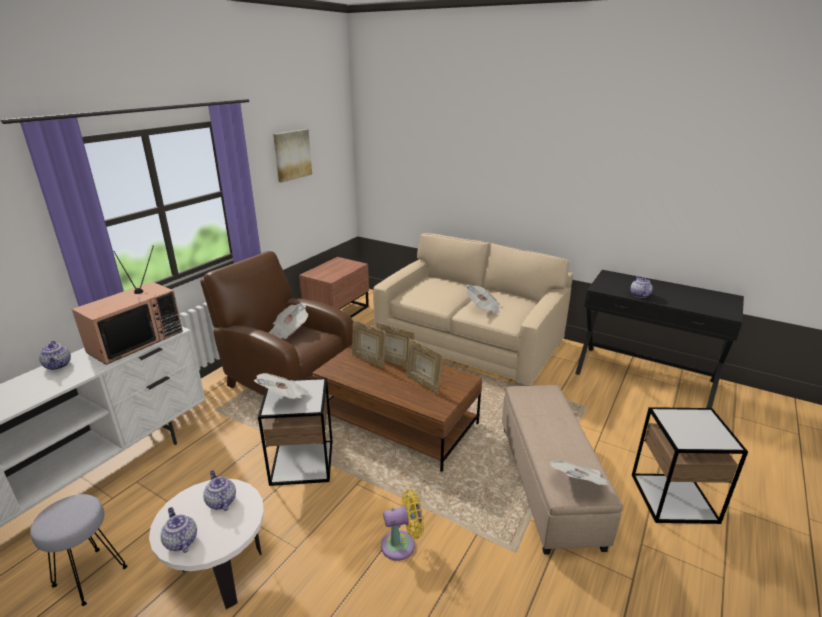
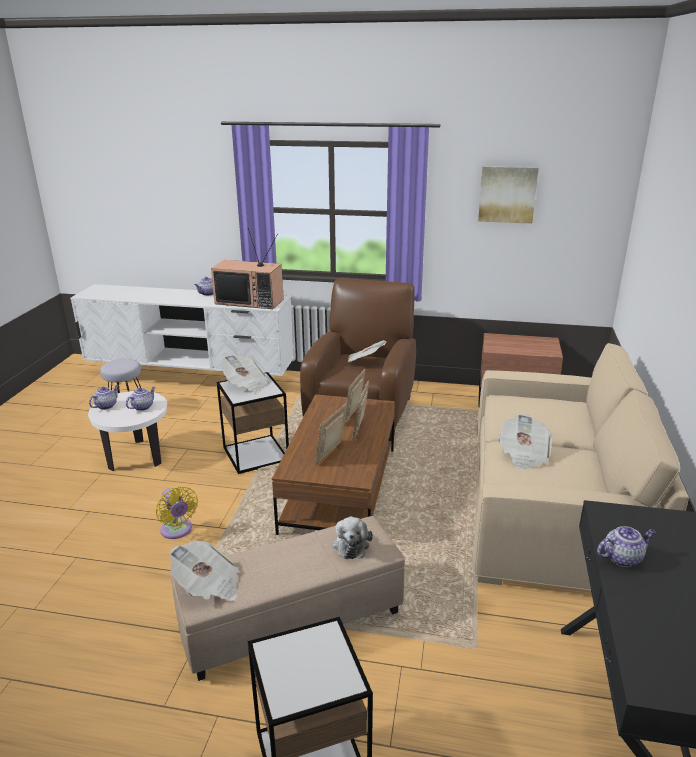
camera: 70 degrees right, 0 degrees up
none -> plush toy [332,516,373,559]

